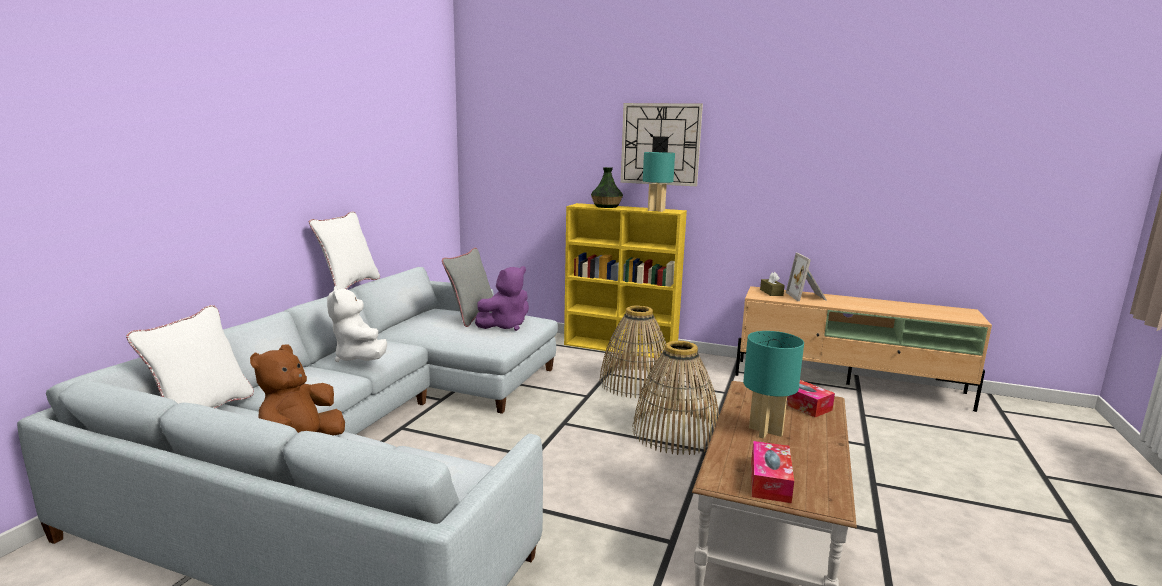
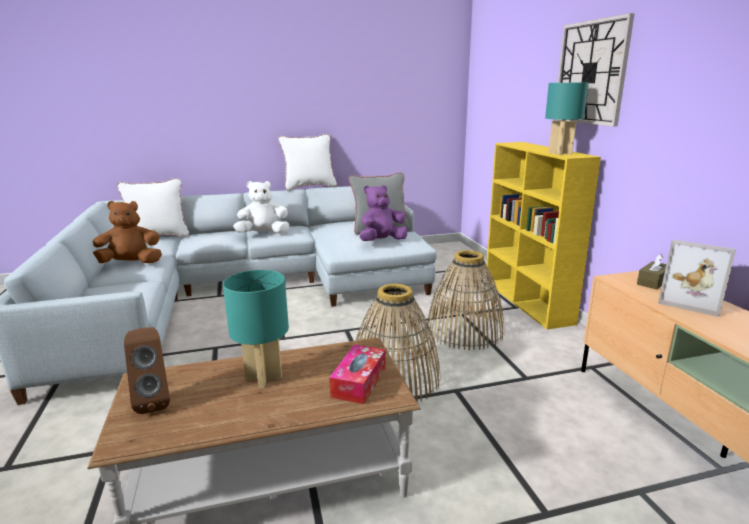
camera: 55 degrees right, 5 degrees up
white plush toy [327,287,387,362] -> white plush toy turned 45 degrees clockwise [233,181,290,234]
purple plush toy [475,266,529,331] -> purple plush toy turned 135 degrees clockwise [360,185,407,241]
vase [591,167,623,208] -> none
tissue box [751,441,794,503] -> brown speaker [124,327,170,414]
picture frame [786,253,827,301] -> picture frame turned 105 degrees counterclockwise [658,239,736,317]

